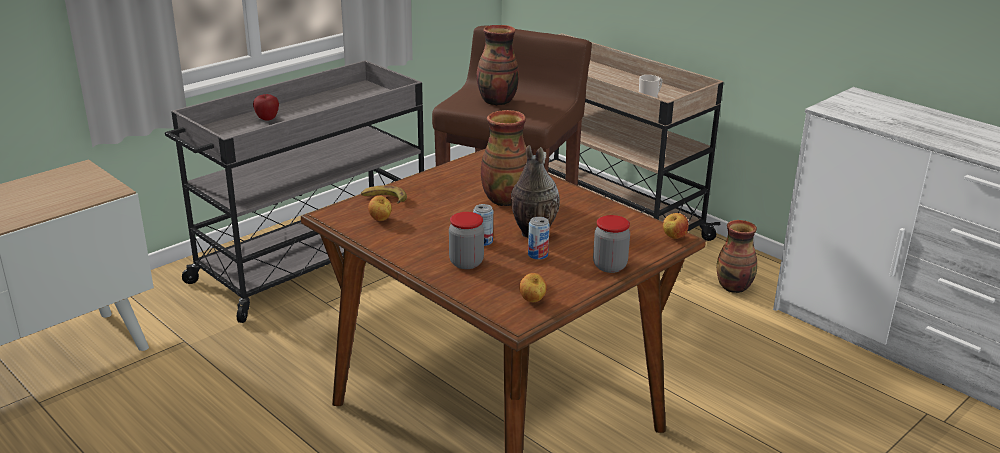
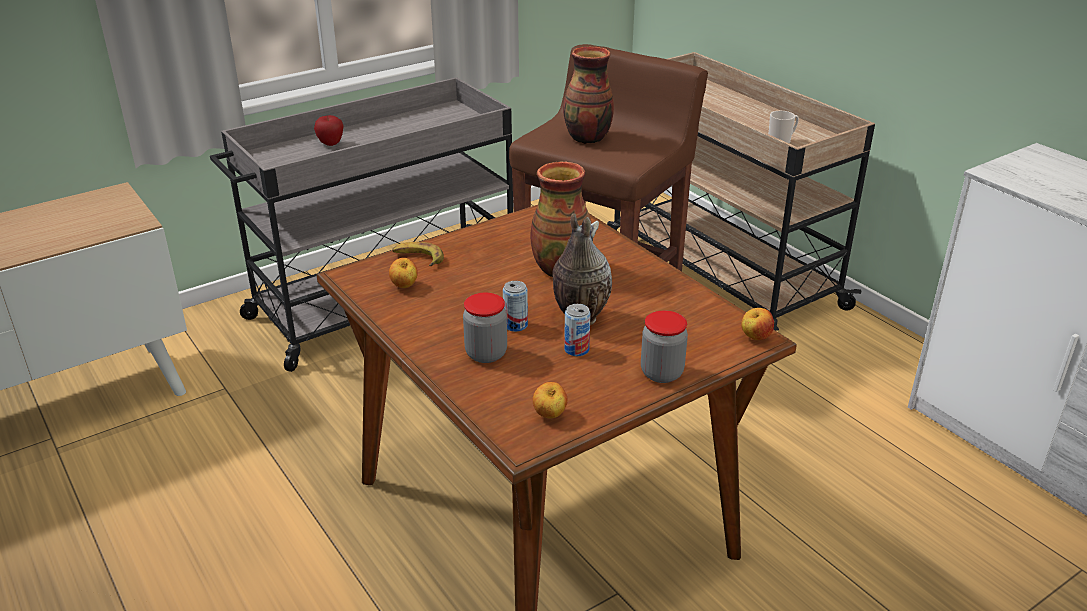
camera: 10 degrees right, 5 degrees up
vase [717,220,757,293] -> none

